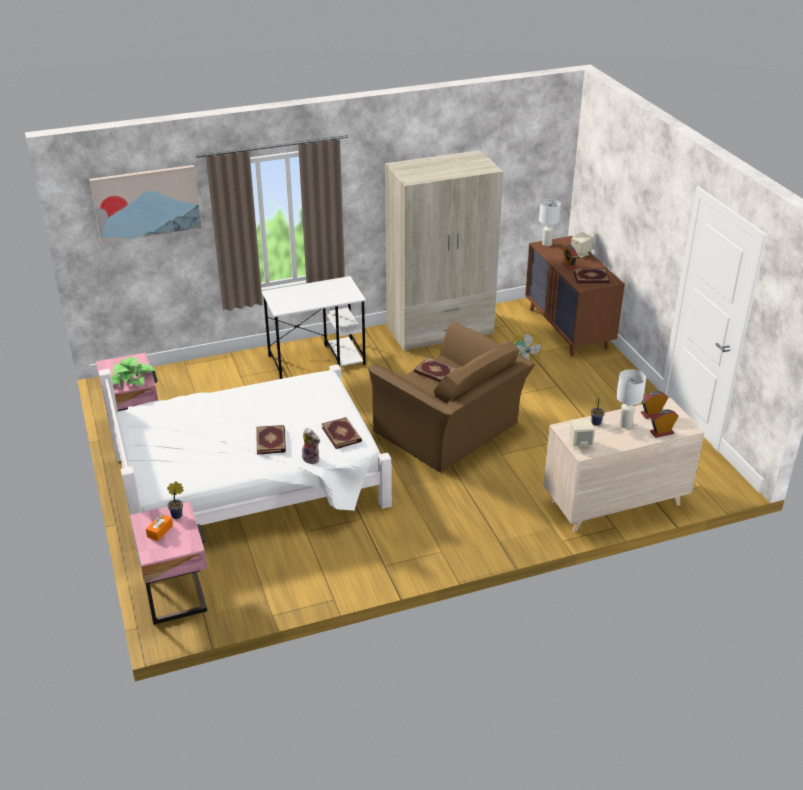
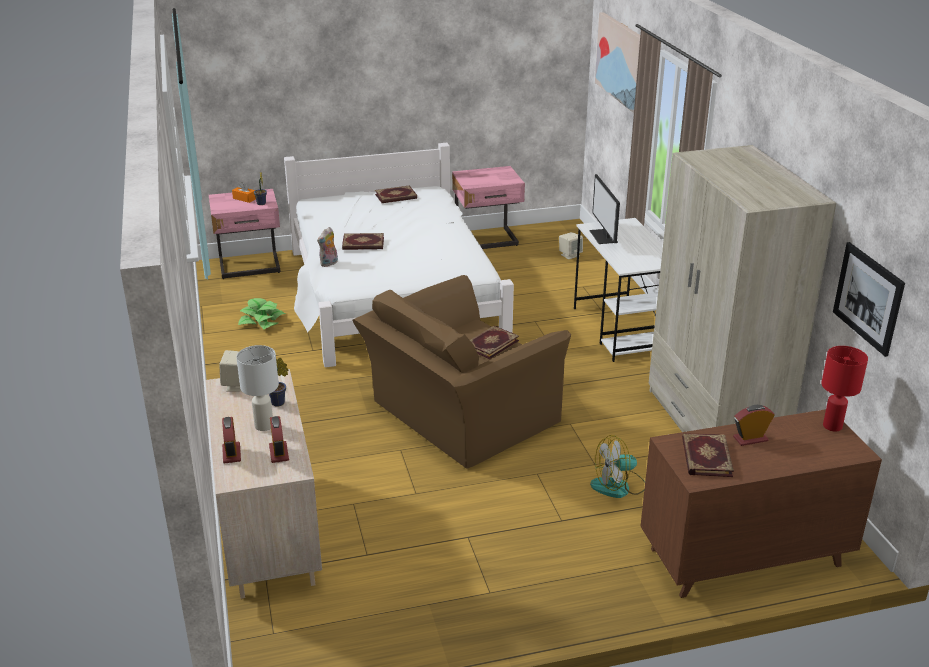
camera: 95 degrees right, 5 degrees down
potted plant [111,358,155,387] -> potted plant moved to [238,298,285,329]
book [322,417,362,449] -> book moved to [375,185,417,203]
white table lamp [539,199,561,246] -> red table lamp [821,346,868,432]
beige speaker [571,232,593,258] -> beige speaker moved to [559,232,583,259]
none -> monitor [589,174,620,244]
none -> picture [833,242,905,357]

